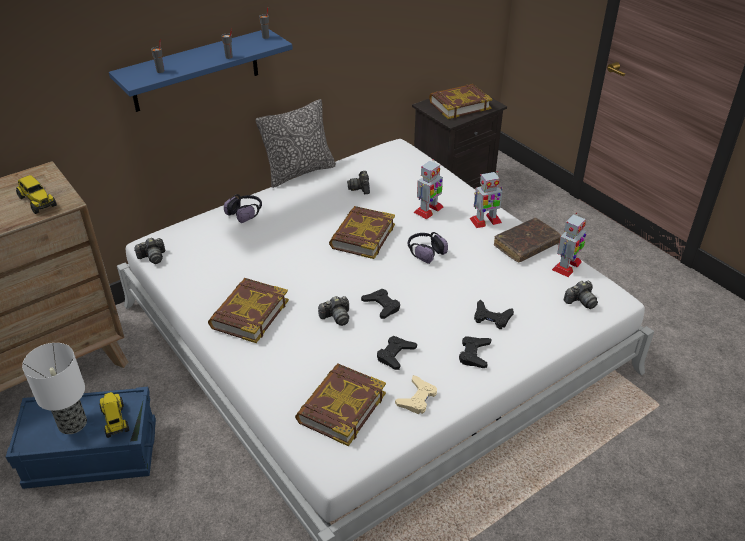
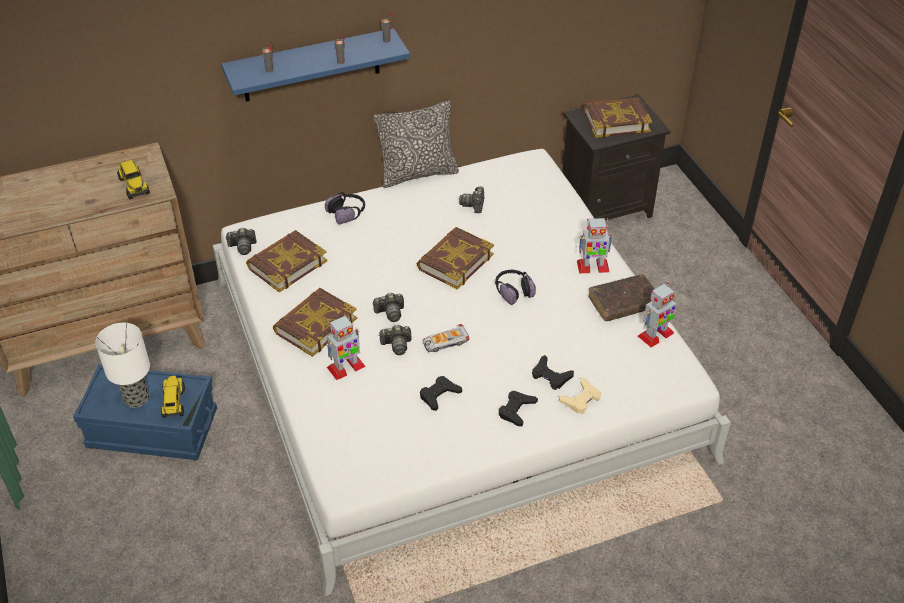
camera: 15 degrees right, 5 degrees up
book [295,364,386,446] -> book moved to [246,230,327,293]
black game controller [361,289,400,319] -> toy car [423,324,470,352]
beige game controller [395,375,437,414] -> beige game controller moved to [559,377,601,414]
toy robot [414,159,444,219] -> toy robot moved to [326,314,366,380]
camera [563,281,598,309] -> camera moved to [373,293,404,322]

